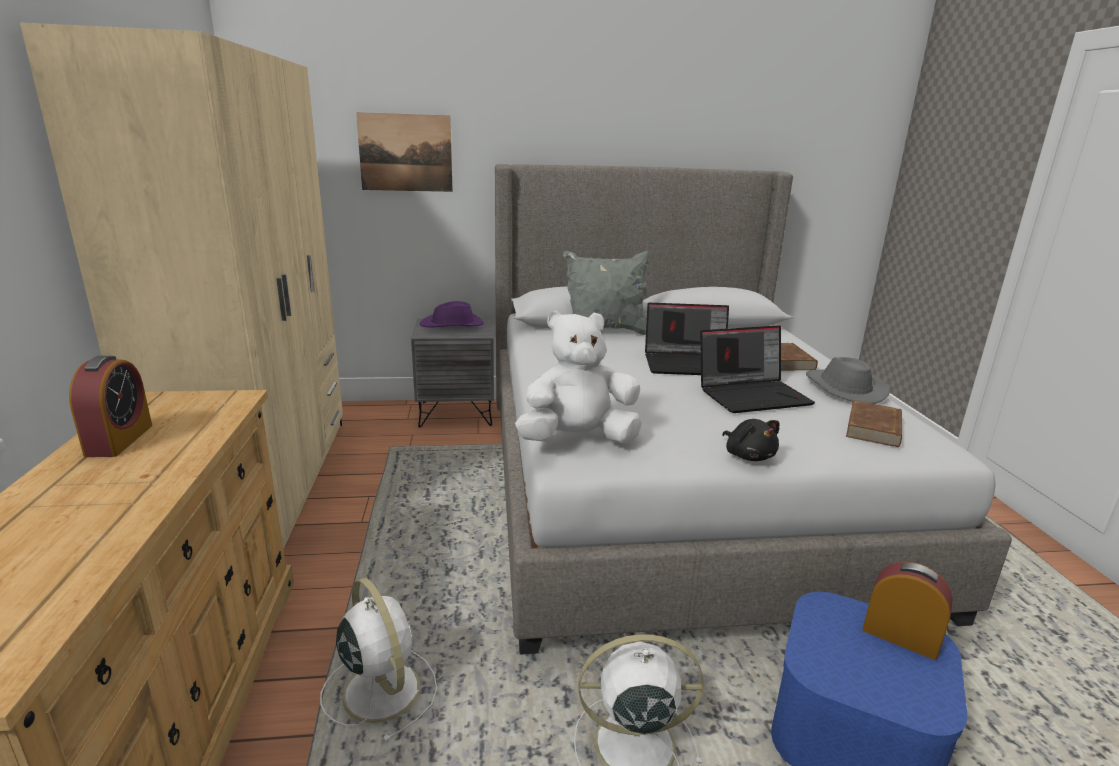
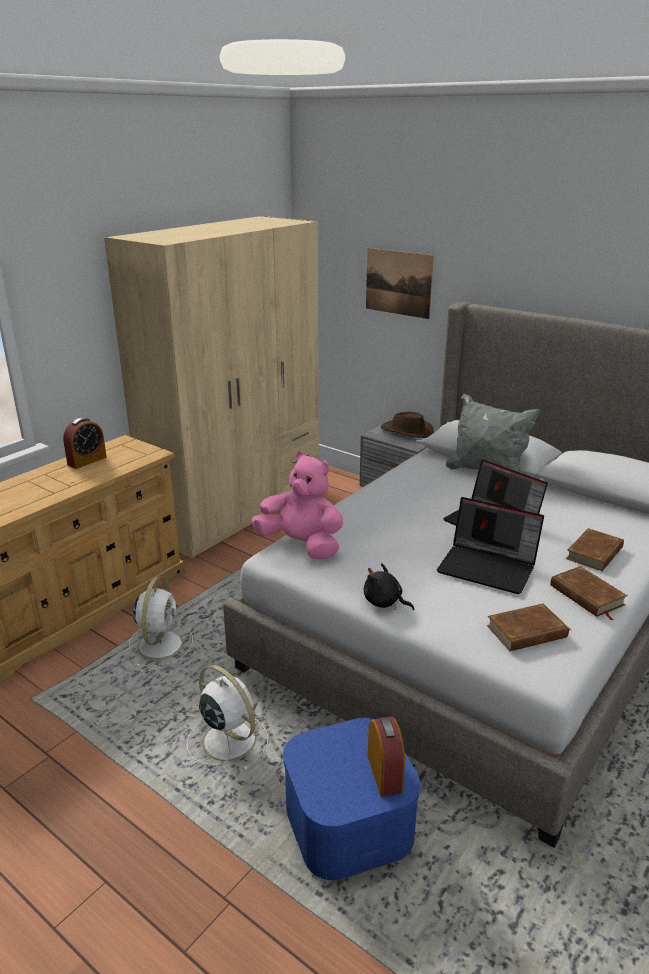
camera: 45 degrees right, 5 degrees up
purple hat [420,301,484,327] -> brown hat [381,412,434,438]
white plush toy [515,311,642,443] -> pink plush toy [251,452,343,560]
black plush toy [722,419,779,461] -> black plush toy turned 105 degrees clockwise [364,563,414,610]
grey hat [806,357,890,404] -> brown book [550,566,627,621]

